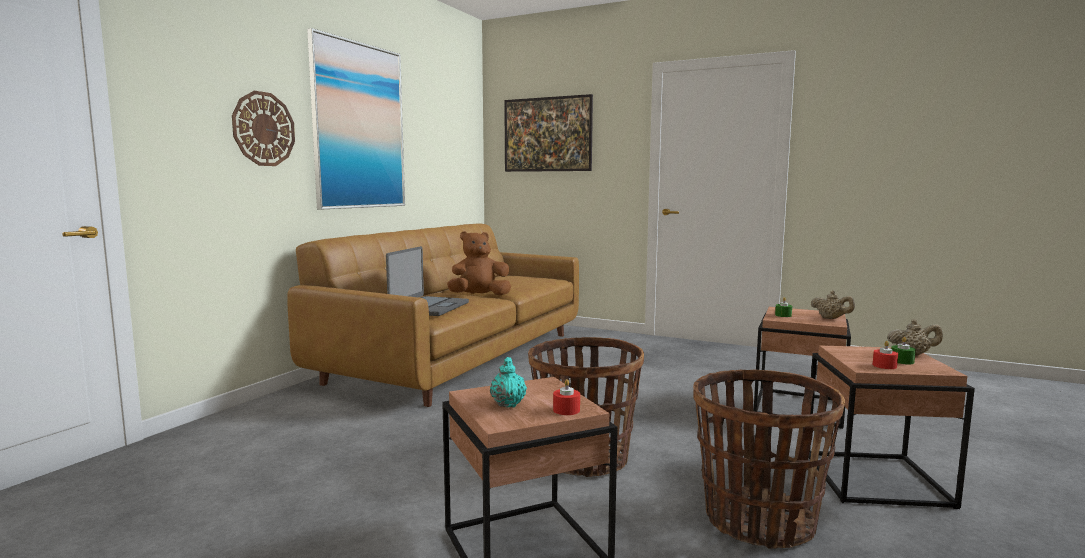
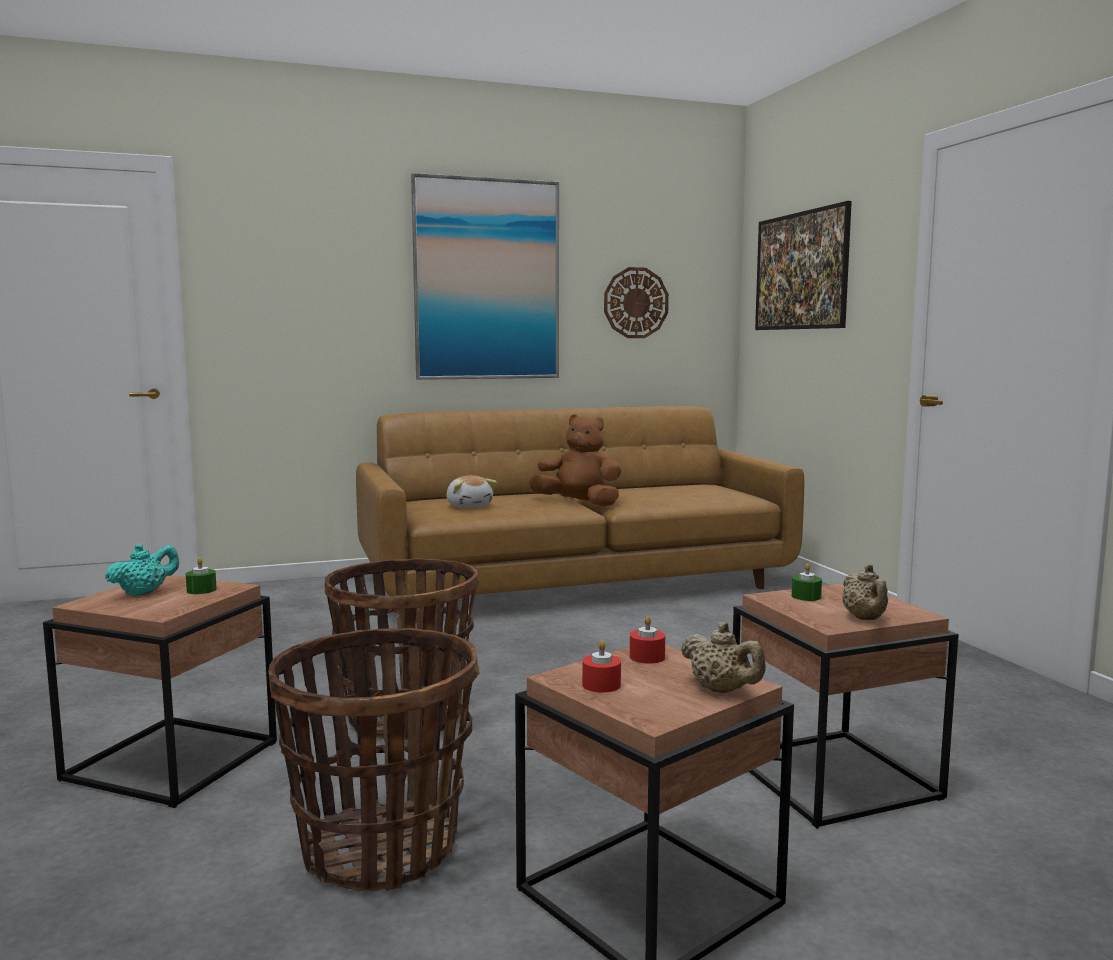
camera: 45 degrees right, 0 degrees up
wall clock [232,91,295,166] -> wall clock moved to [604,267,669,338]
laptop [386,246,469,316] -> plush toy [446,475,497,508]
red candle [553,379,580,415] -> red candle moved to [630,616,665,664]
green candle [891,337,916,364] -> green candle moved to [186,558,217,594]

